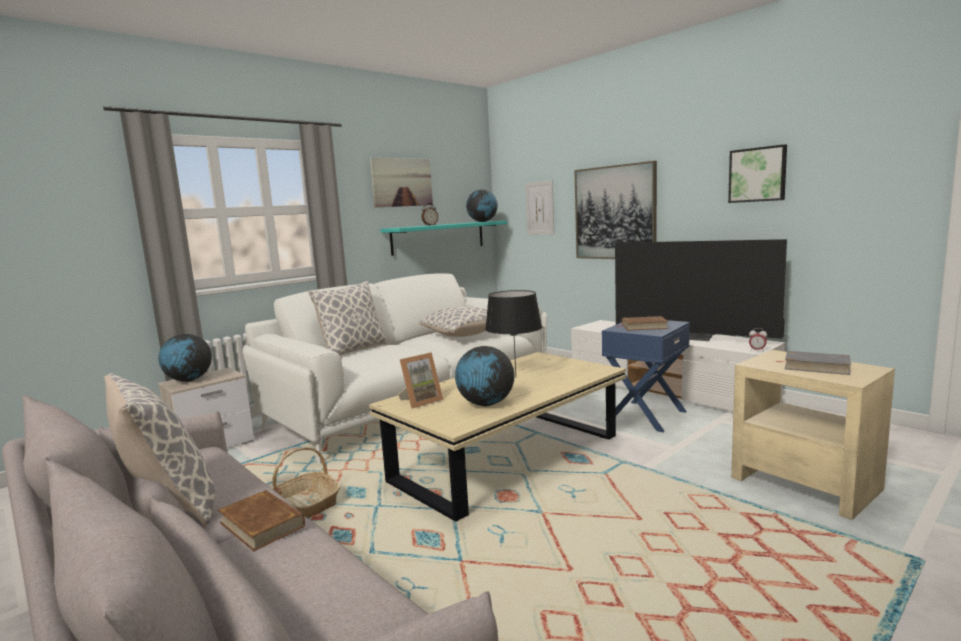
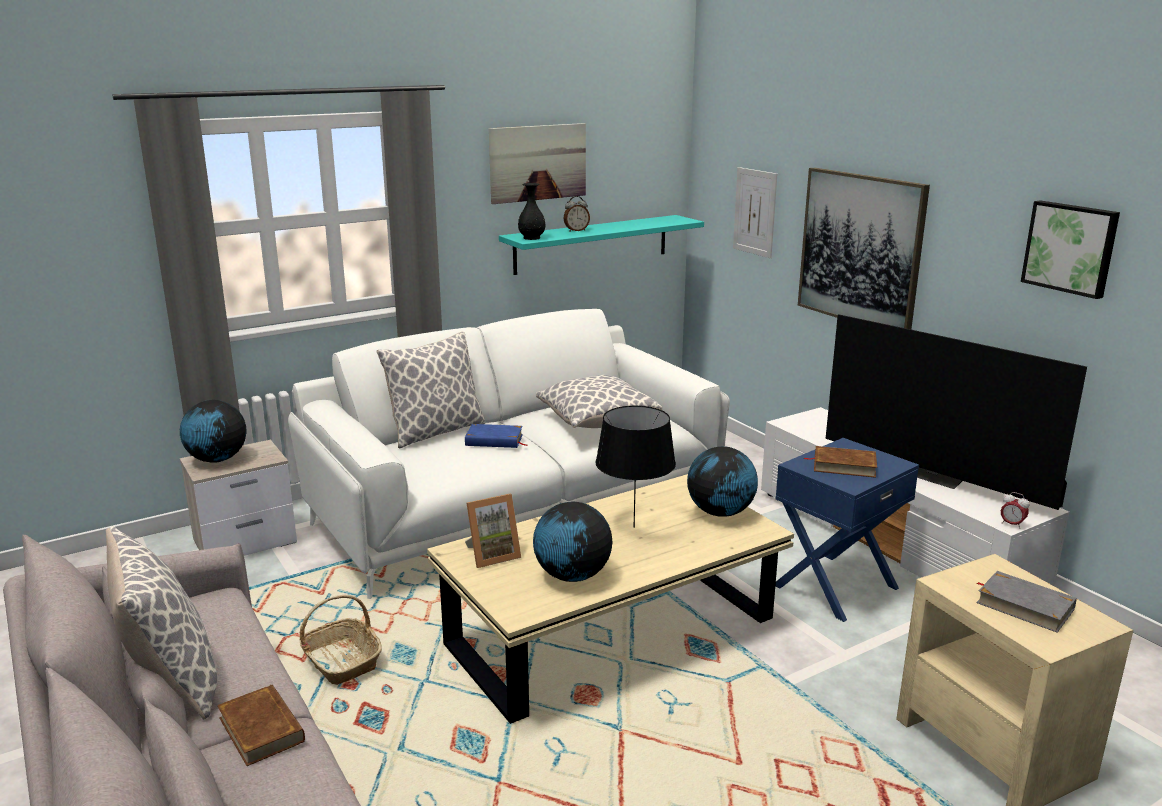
camera: 10 degrees right, 10 degrees up
globe [466,190,498,222] -> globe moved to [687,446,758,517]
none -> blue book [465,424,528,448]
none -> black vase [518,183,545,240]

